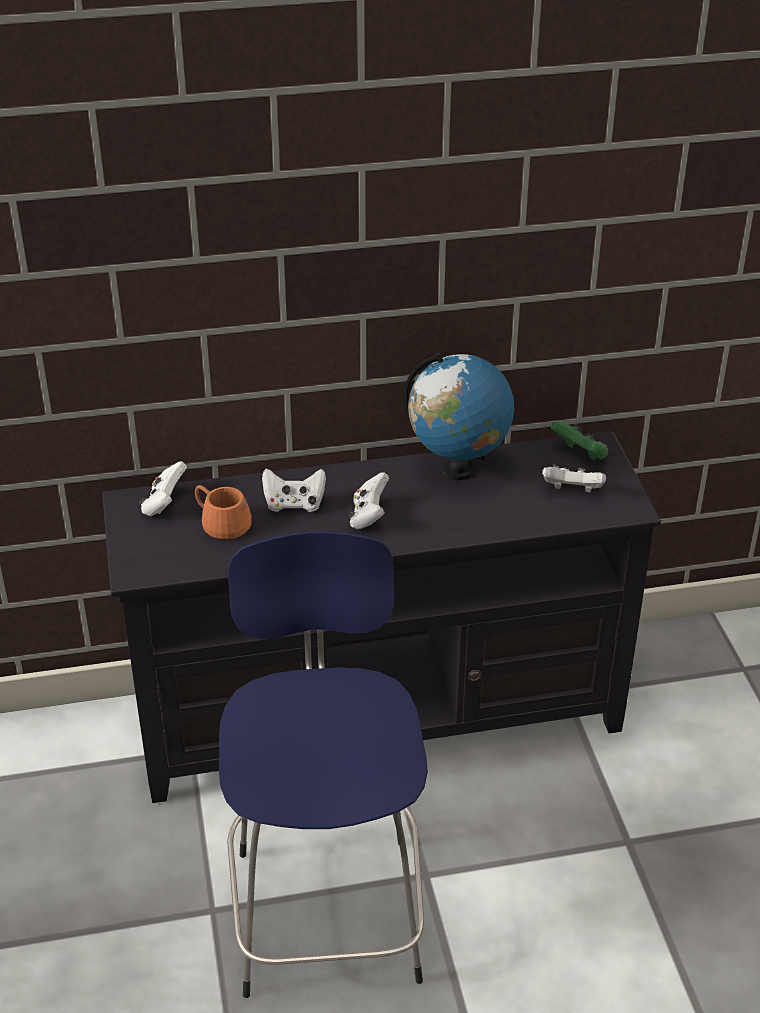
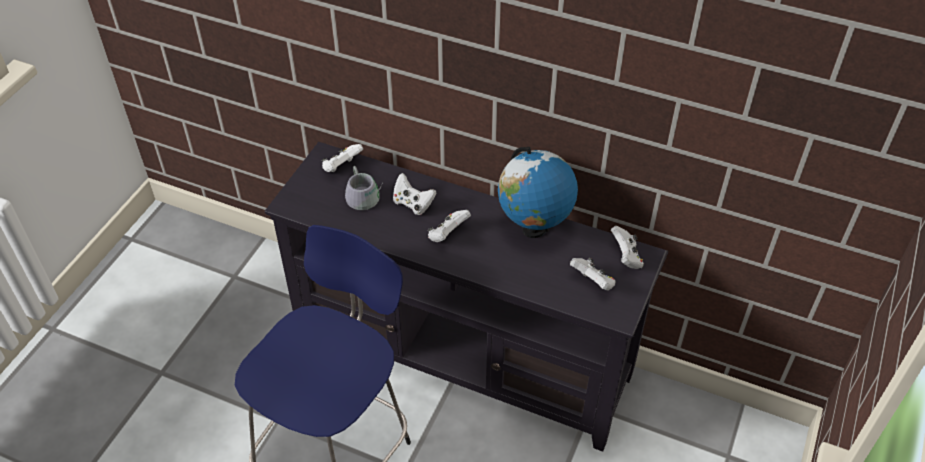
camera: 35 degrees right, 10 degrees up
orange mug [195,485,251,539] -> grey mug [345,166,383,210]
green game controller [551,420,609,460] -> white game controller [611,226,644,269]

